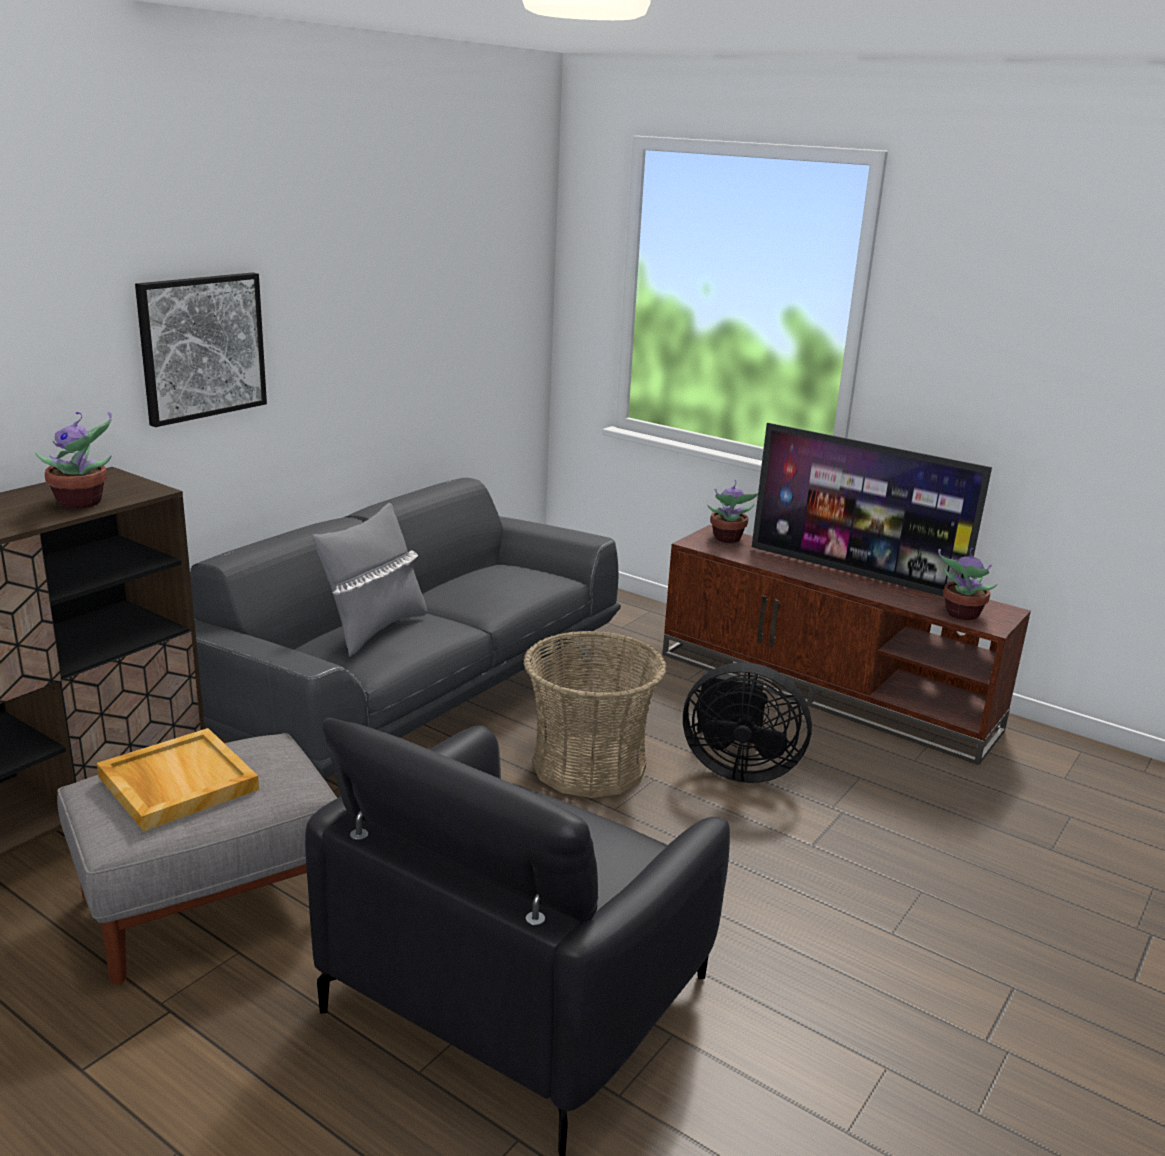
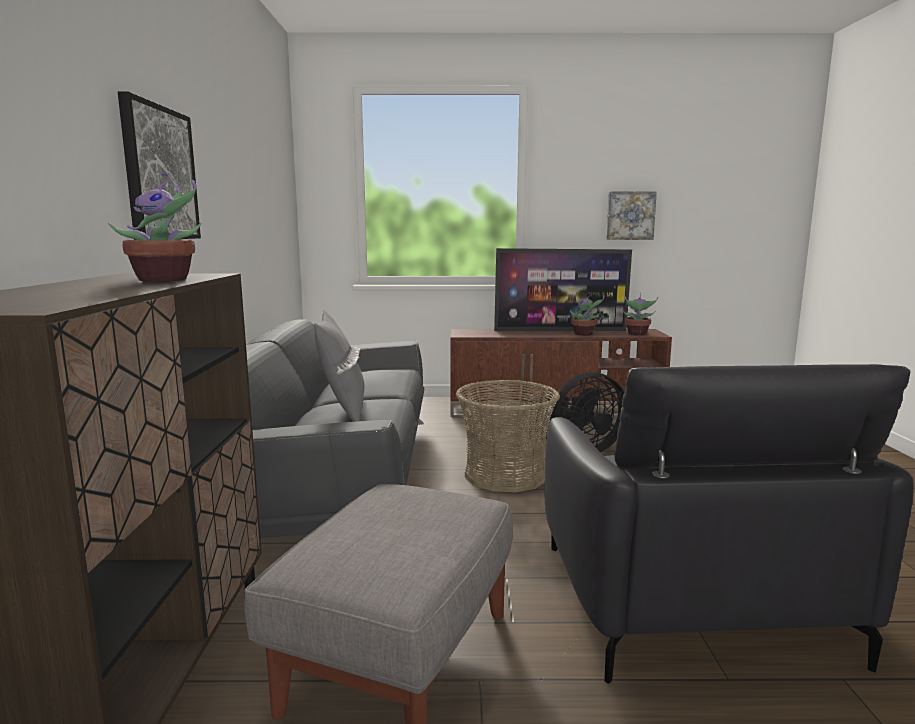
camera: 35 degrees left, 10 degrees down
beige tray [97,728,259,831] -> none
potted plant [707,480,758,543] -> potted plant moved to [570,293,604,336]
none -> picture [606,191,657,240]

